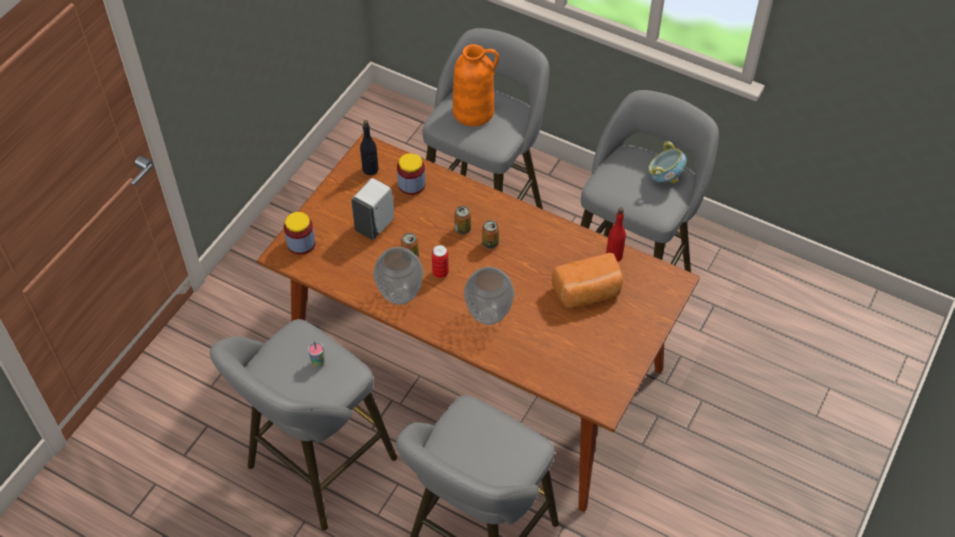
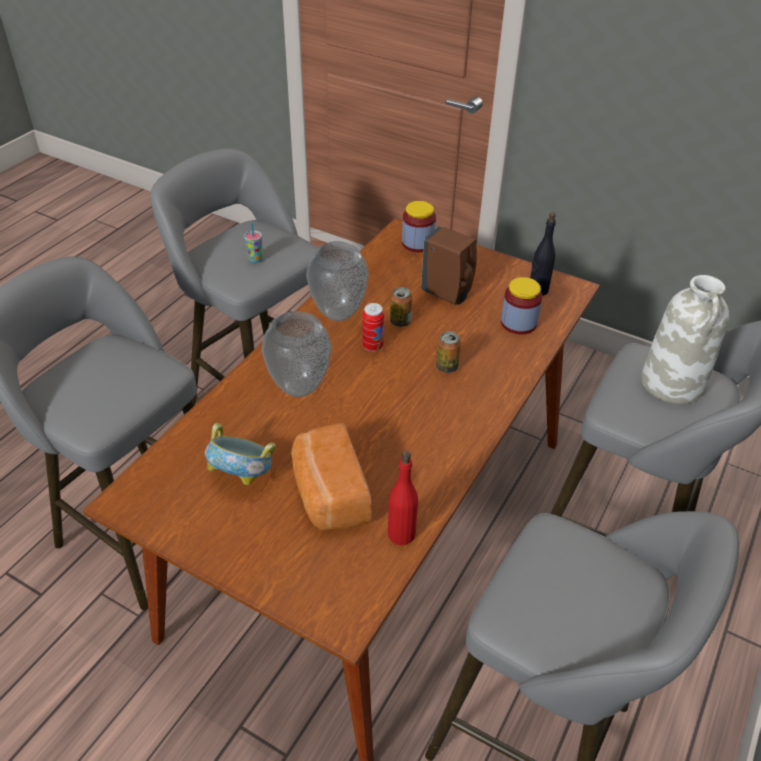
camera: 90 degrees right, 10 degrees down
white soap dispenser [351,178,394,240] -> brown soap dispenser [421,226,477,305]
orange vase [453,44,499,126] -> white vase [641,275,729,404]
can [482,220,499,249] -> none
bowl [648,141,687,183] -> bowl moved to [205,423,276,485]

